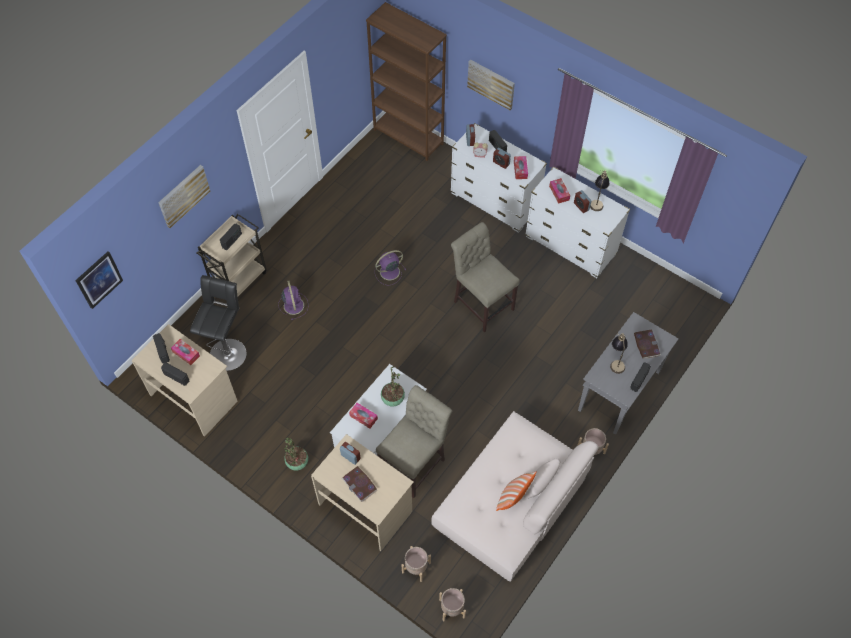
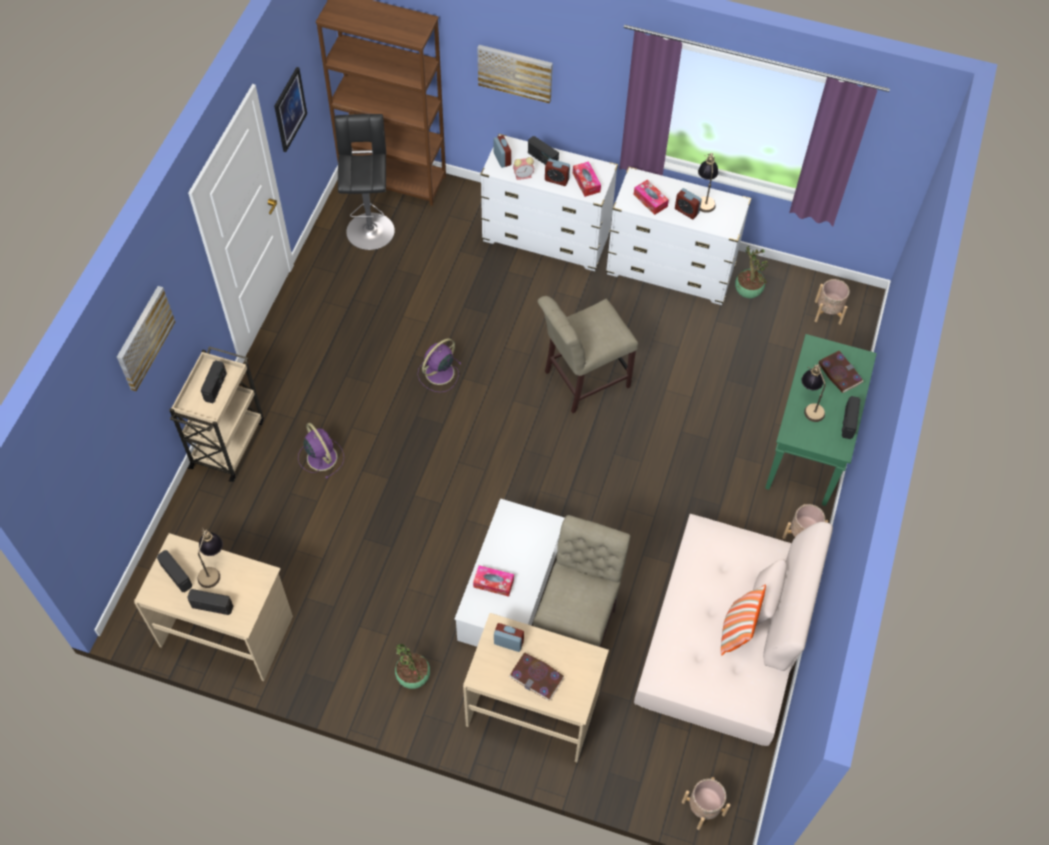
camera: 20 degrees left, 0 degrees up
picture [75,251,123,309] -> picture moved to [274,67,307,152]
tissue box [171,339,200,365] -> table lamp [198,528,223,588]
black stool [190,275,247,371] -> black stool moved to [335,114,395,250]
potted plant [381,367,405,407] -> potted plant moved to [735,246,768,298]
beige planter [401,546,431,582] -> beige planter moved to [815,279,850,325]
beige chair [451,222,520,332] -> beige chair turned 60 degrees counterclockwise [538,296,638,413]
grey console table [578,312,678,435] -> green console table [765,334,877,506]

